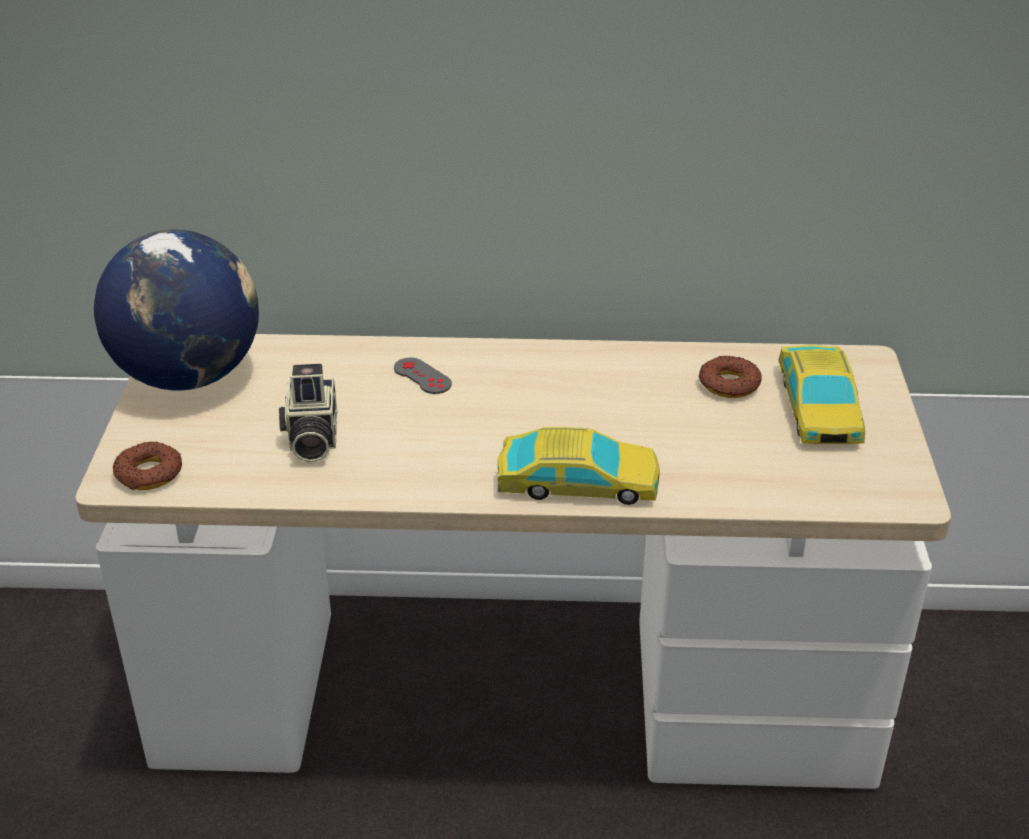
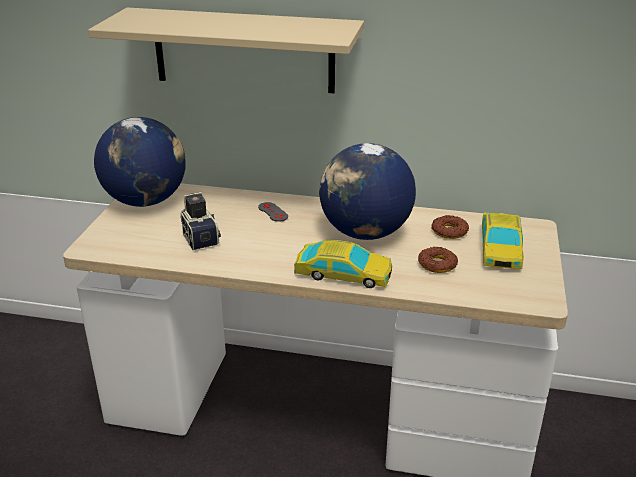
camera: 10 degrees right, 5 degrees down
donut [113,441,182,490] -> donut moved to [418,247,458,273]
camera [279,364,338,462] -> camera turned 150 degrees clockwise [180,192,221,250]
none -> beige shelf [88,8,364,93]
none -> globe [319,143,416,240]

